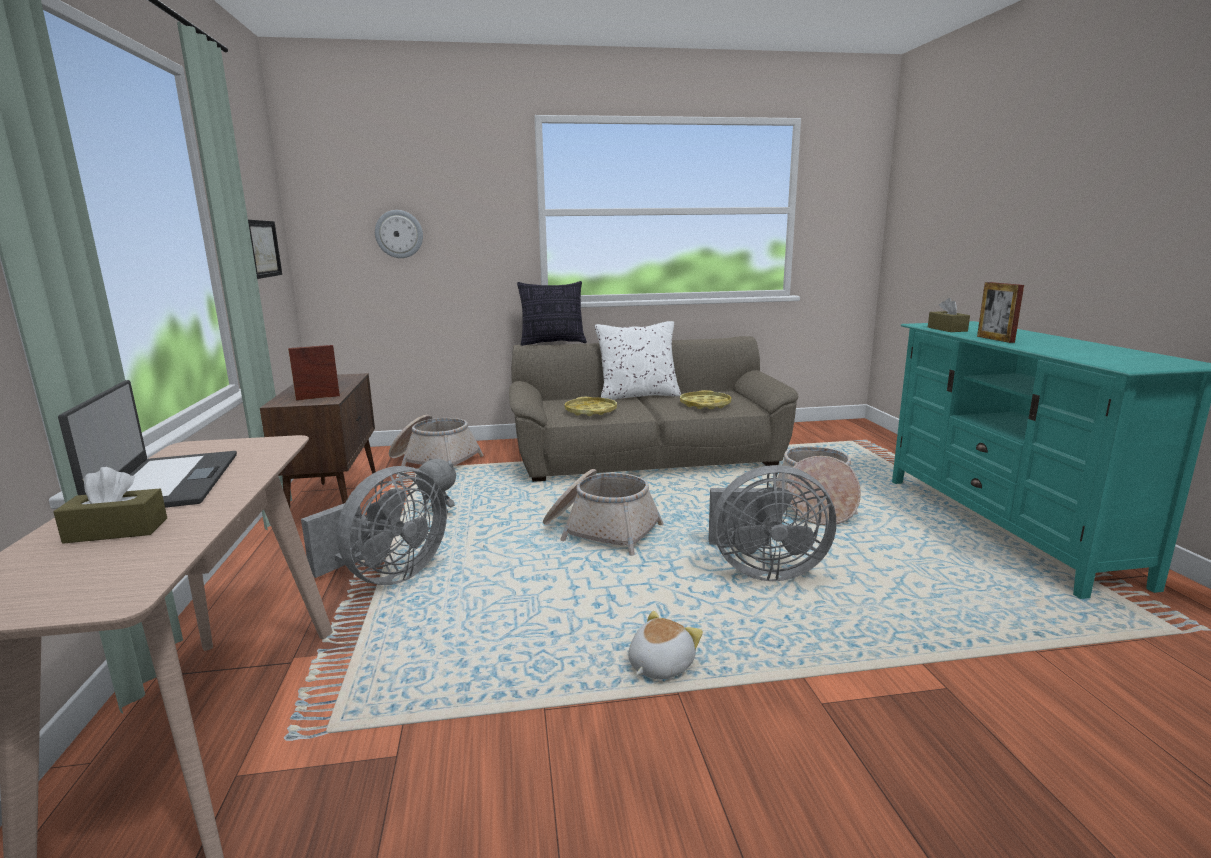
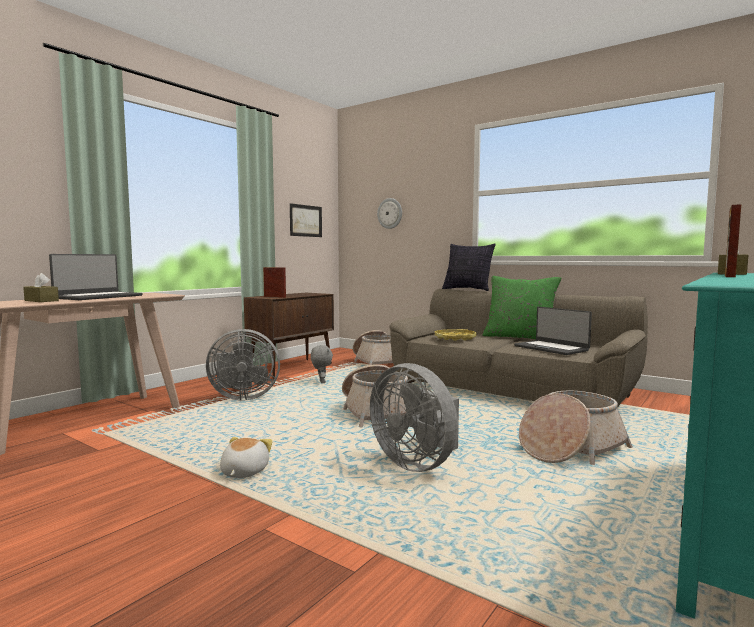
camera: 45 degrees right, 10 degrees down
white pillow [595,321,681,400] -> green pillow [482,276,561,340]
plush toy [628,611,703,680] -> plush toy turned 75 degrees counterclockwise [220,437,273,478]
yellow tray [680,390,731,409] -> laptop [514,307,592,355]

